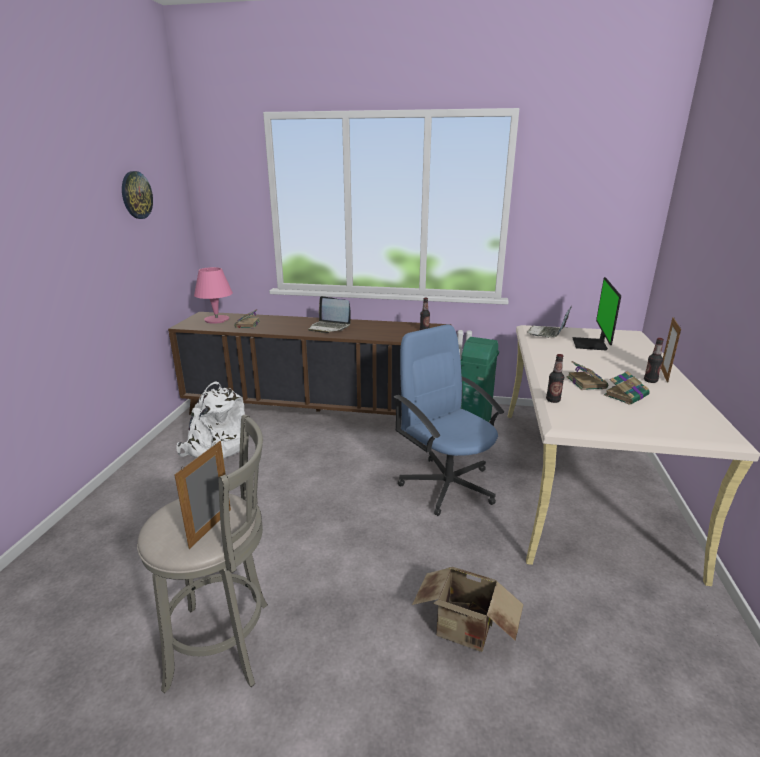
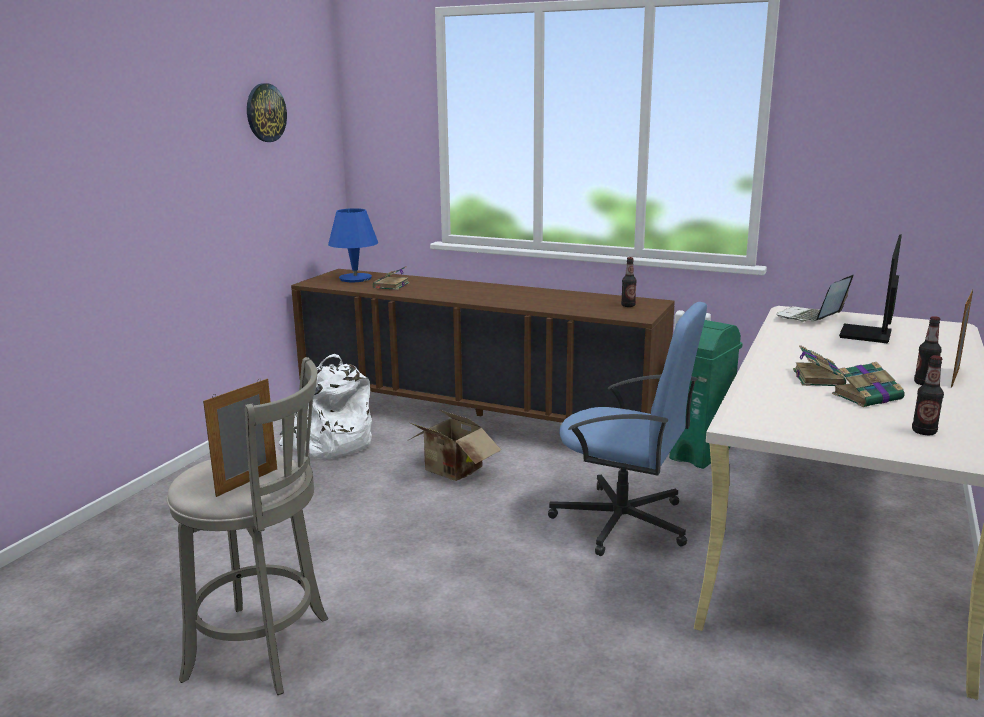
camera: 15 degrees right, 5 degrees down
pink table lamp [194,267,233,324] -> blue table lamp [328,208,378,282]
laptop [308,296,351,333] -> none
blue office chair [394,324,504,516] -> blue office chair turned 135 degrees clockwise [548,302,707,556]
cardboard box [412,567,524,652] -> cardboard box moved to [407,409,501,481]
bottle [546,354,564,403] -> bottle moved to [912,355,944,435]

